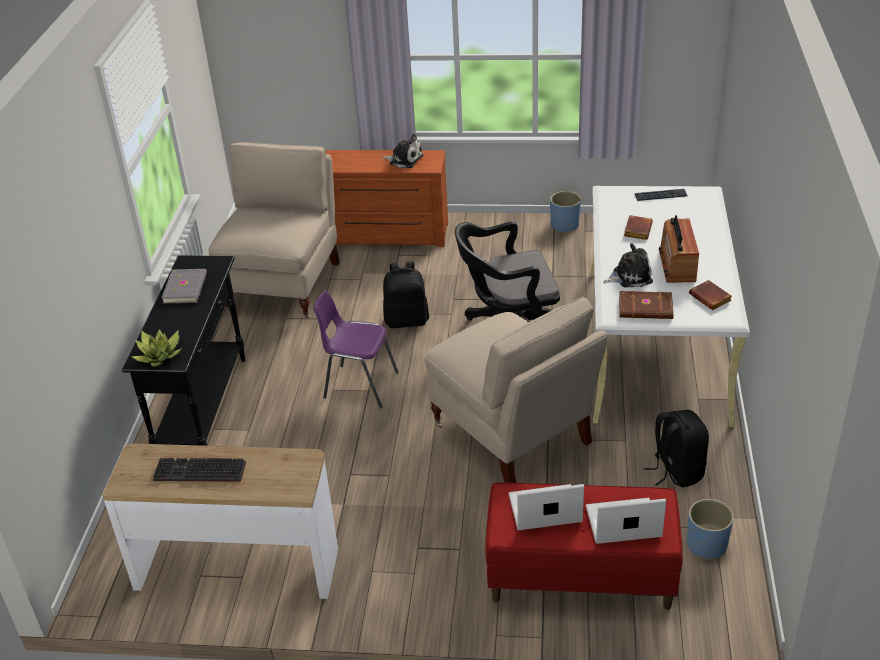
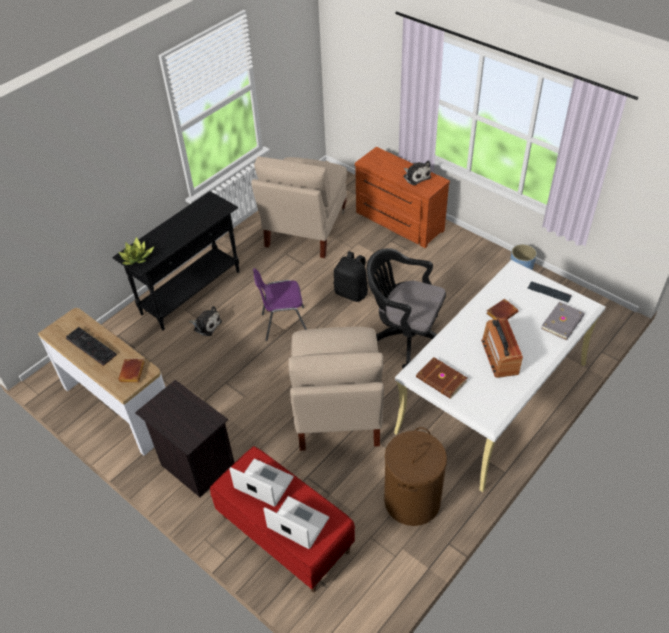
camera: 35 degrees right, 10 degrees up
grey book [161,269,207,304] -> grey book moved to [541,302,585,340]
beige chair [208,142,340,319] -> beige chair turned 150 degrees clockwise [251,156,347,258]
purple chair [313,291,399,408] -> purple chair turned 60 degrees counterclockwise [253,268,307,341]
plush toy [603,243,653,287] -> plush toy moved to [189,306,222,336]
black backpack [644,410,709,487] -> brown laundry basket [384,427,447,526]
radio [659,215,699,283] -> radio turned 45 degrees counterclockwise [481,318,523,378]
blue planter [687,499,734,560] -> none
brown book [689,280,732,310] -> brown book moved to [118,359,145,382]
none -> black nightstand [135,380,235,497]

